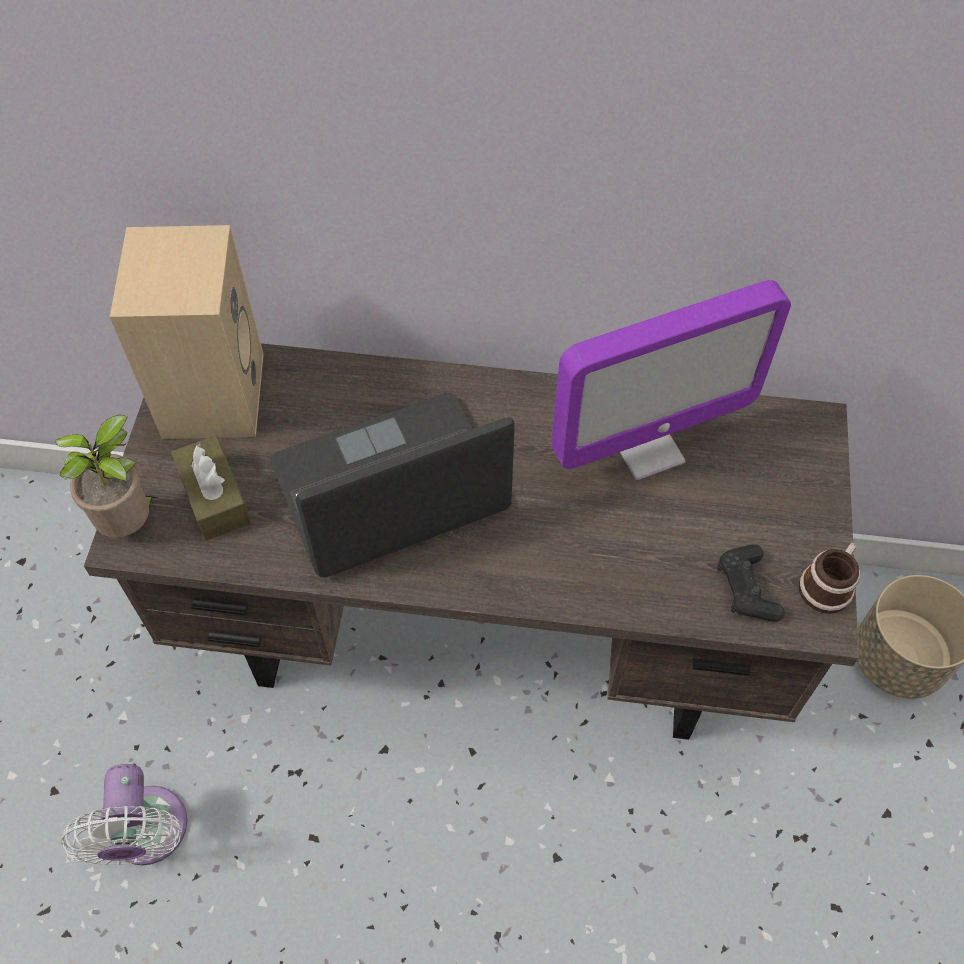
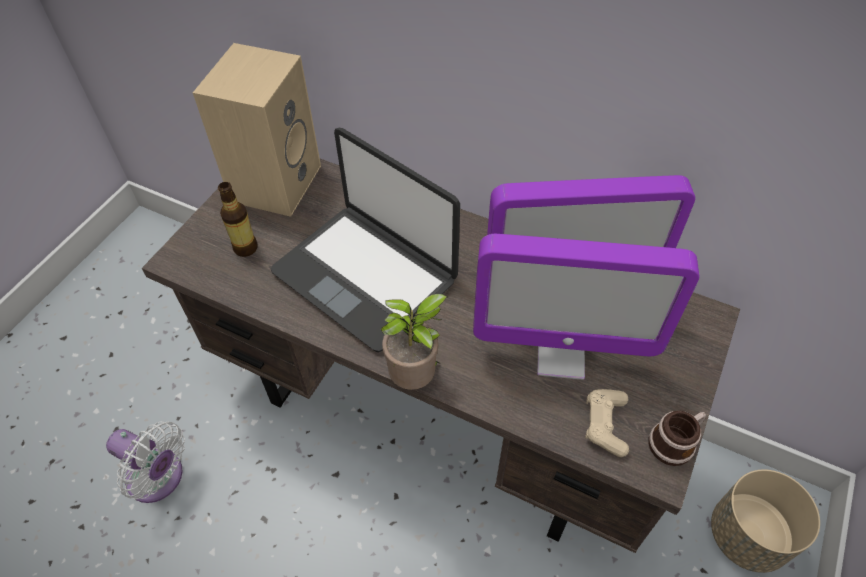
camera: 20 degrees right, 5 degrees down
potted plant [56,415,157,538] -> potted plant moved to [380,294,447,390]
white fan [61,764,188,865] -> white fan turned 75 degrees counterclockwise [106,421,185,503]
brown tissue box [171,435,251,541] -> bottle [218,182,258,257]
laptop [271,393,515,578] -> laptop turned 135 degrees counterclockwise [271,128,460,353]
black game controller [717,544,785,622] -> beige game controller [585,389,629,457]
none -> monitor [473,234,700,380]

